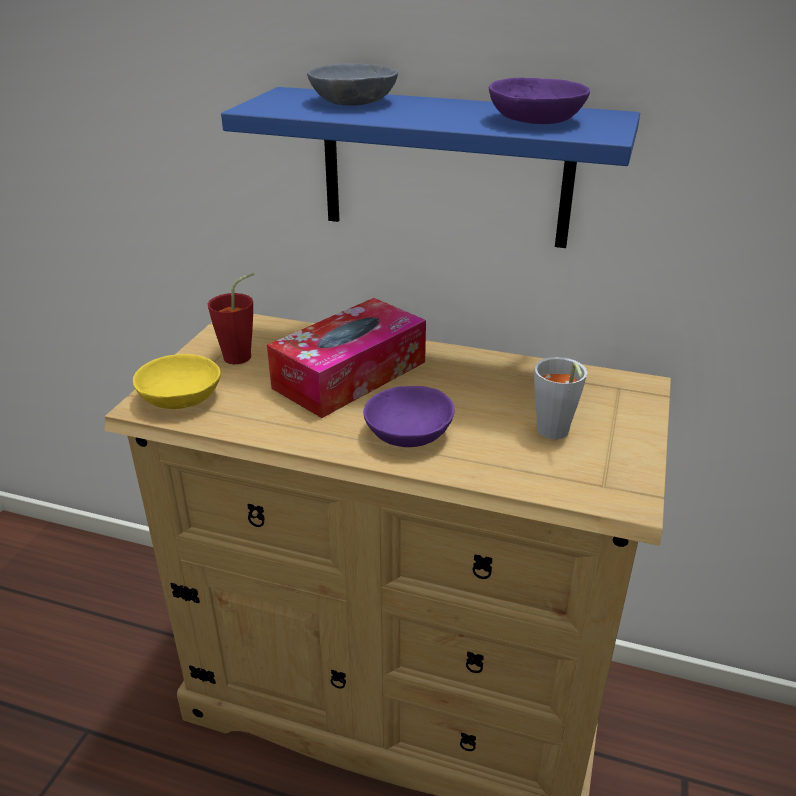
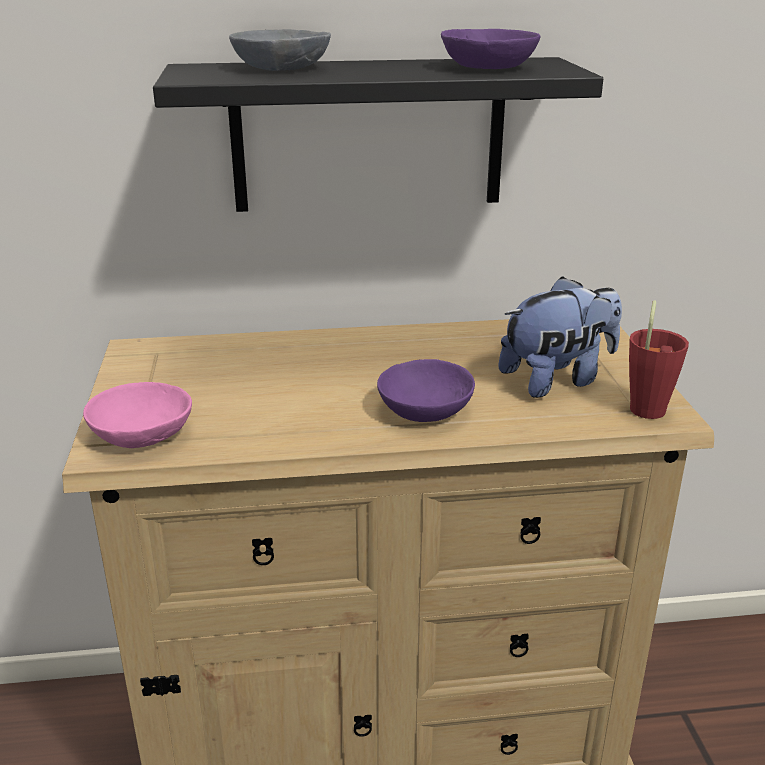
camera: 25 degrees left, 5 degrees down
yellow bowl [133,354,221,409] -> pink bowl [83,382,192,448]
red cup [208,272,254,364] -> red cup moved to [629,300,689,419]
blue shelf [221,87,640,248] -> black shelf [153,57,603,212]
tissue box [267,298,426,418] -> none
grey cup [534,357,588,439] -> plush toy [498,276,622,398]

